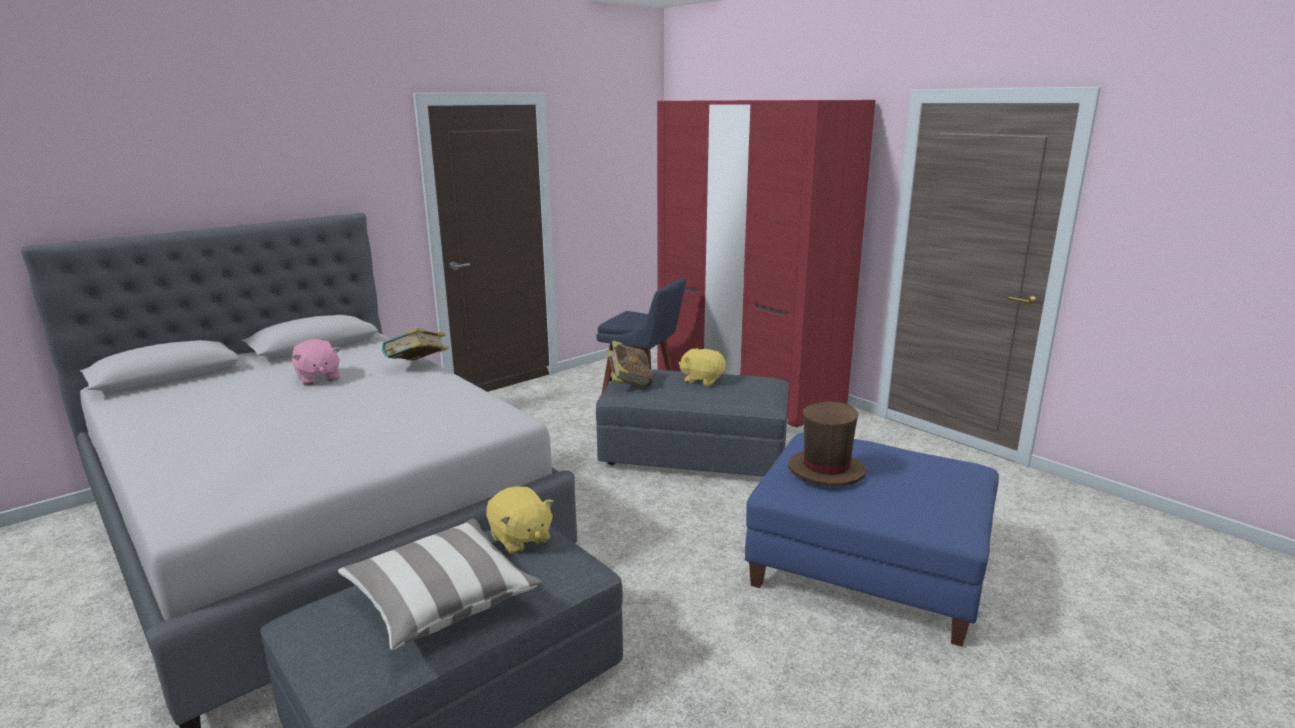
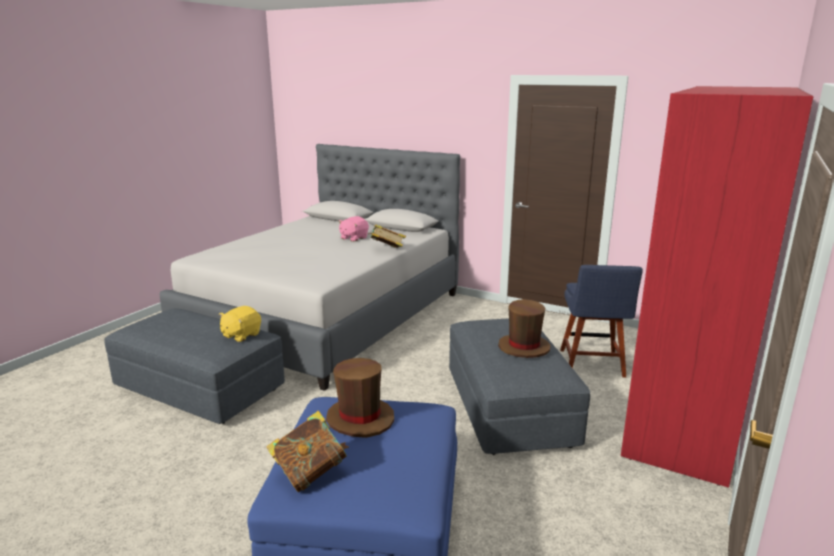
camera: 70 degrees right, 0 degrees up
pillow [338,519,543,650] -> none
book [607,341,653,388] -> book moved to [266,411,349,492]
yellow plush toy [678,348,726,386] -> brown hat [498,299,551,358]

